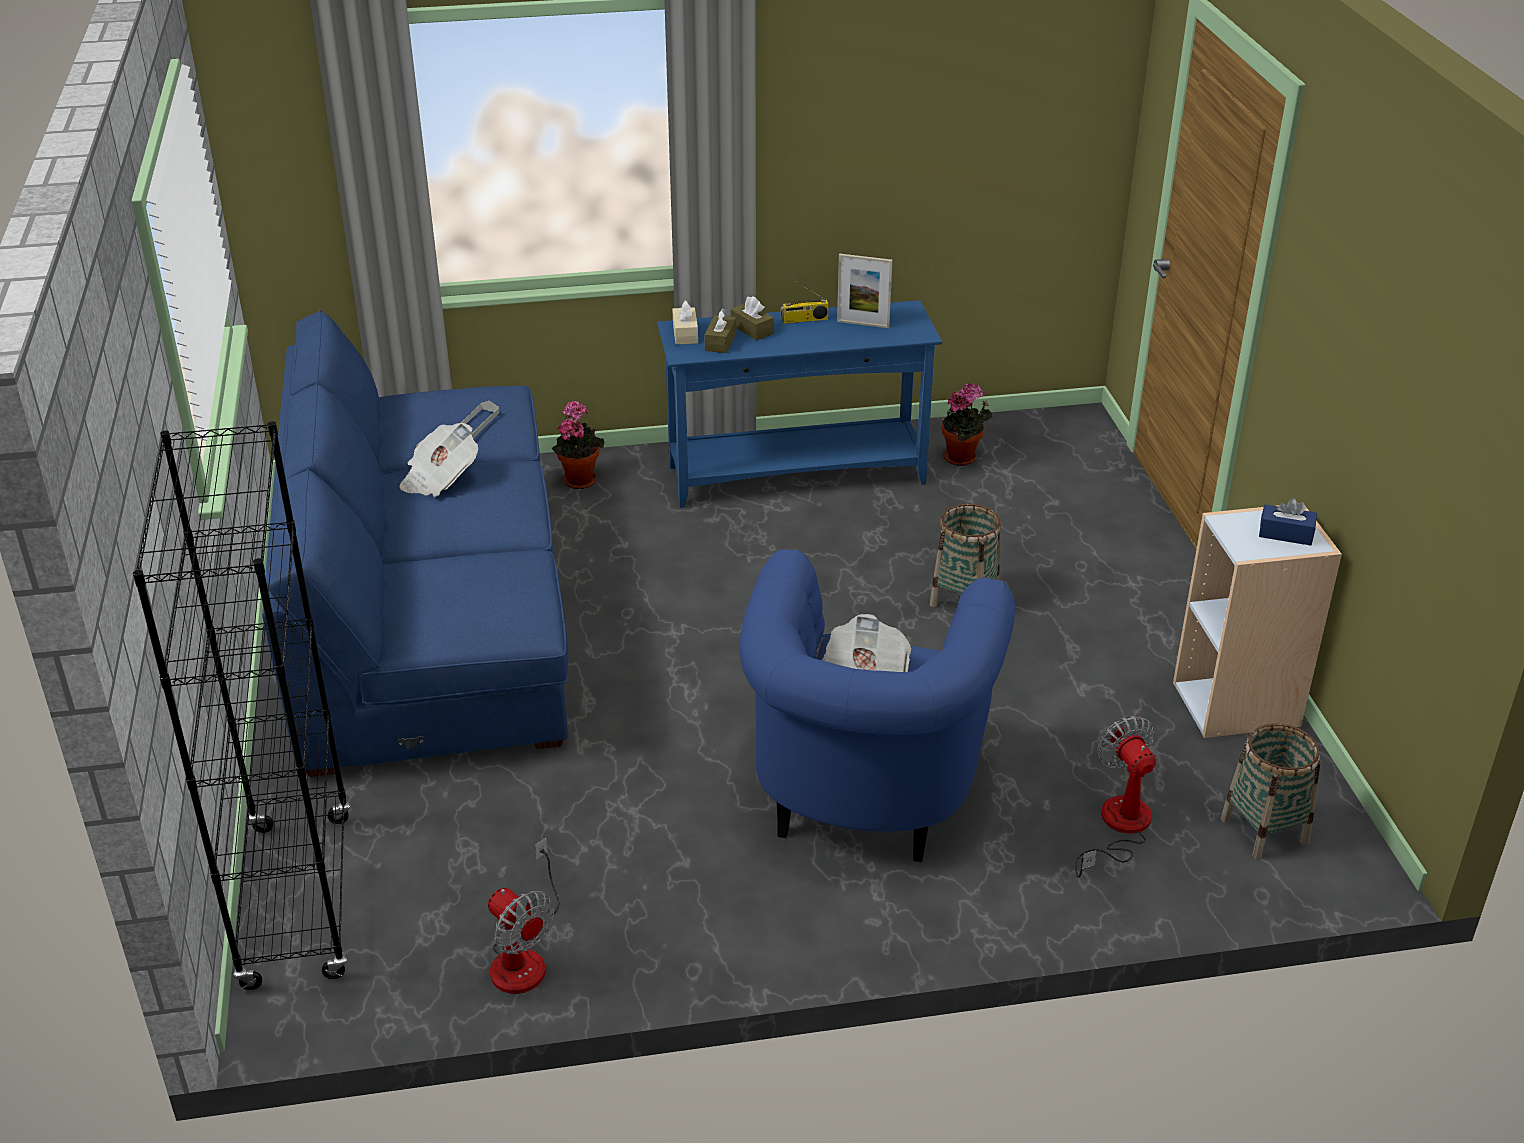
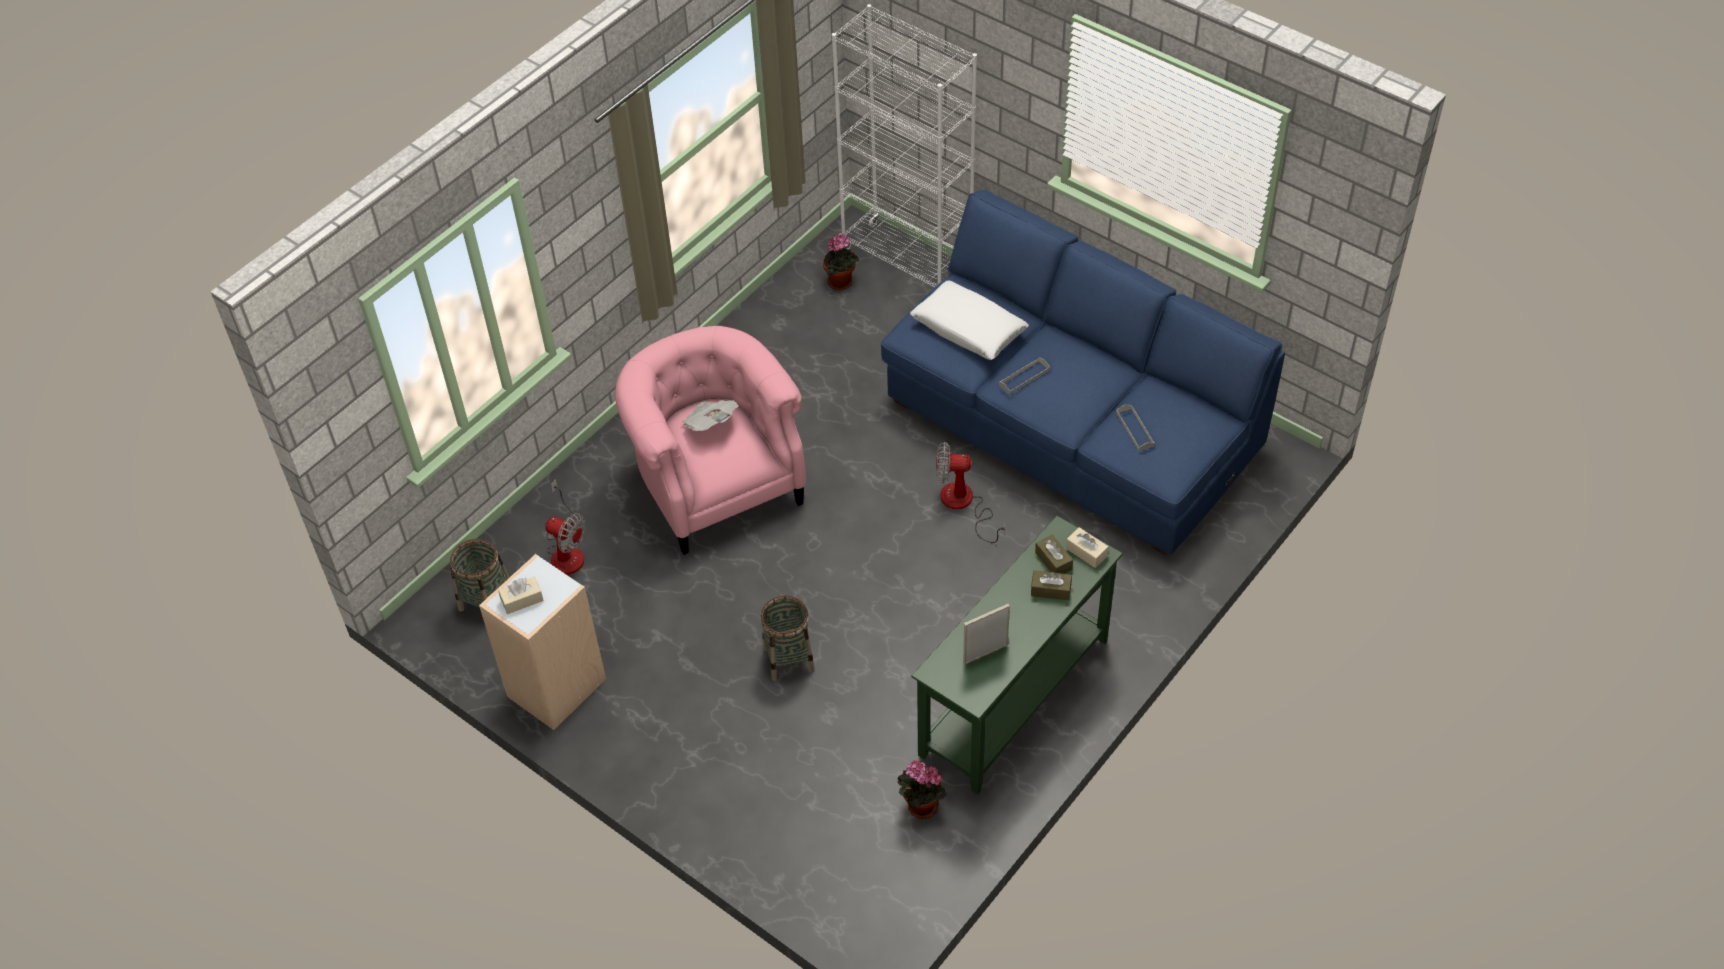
camera: 140 degrees right, 15 degrees up
black bookcase [133,421,351,990] -> white bookcase [832,4,977,287]
newspaper [399,423,478,497] -> none
fan [488,838,560,994] -> fan moved to [936,442,1005,543]
potted plant [552,401,605,489] -> potted plant moved to [823,233,859,290]
blue console table [657,300,942,508] -> green console table [911,516,1123,795]
blue armchair [740,549,1015,862] -> pink armchair [615,326,806,555]
radio [781,279,829,324] -> none
blue tissue box [1259,498,1317,546] -> beige tissue box [498,577,544,614]
none -> white pillow [910,280,1029,360]
none -> grey tray [999,357,1050,395]

